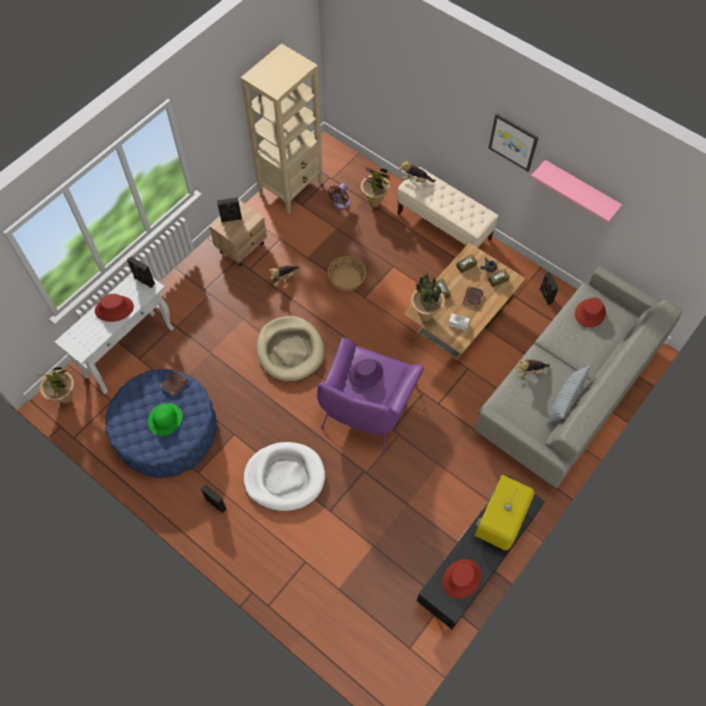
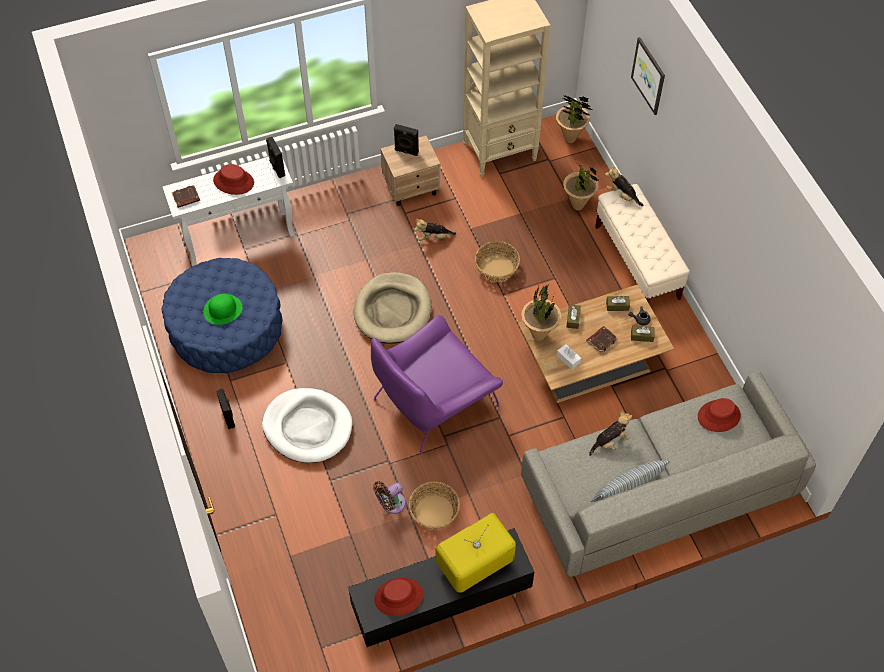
camera: 30 degrees right, 5 degrees down
potted plant [40,367,74,404] -> potted plant moved to [556,95,592,143]
brown book [160,370,188,396] -> brown book moved to [172,185,200,208]
brown fan [328,183,350,209] -> brown fan moved to [373,481,406,514]
purple hat [349,359,383,389] -> none
picture [489,113,539,172] -> picture moved to [631,37,665,115]
plush toy [515,359,550,378] -> plush toy turned 135 degrees clockwise [589,411,632,456]
pink shelf [531,160,622,222] -> none
black speaker [540,272,559,305] -> none
none -> basket [409,481,460,530]

